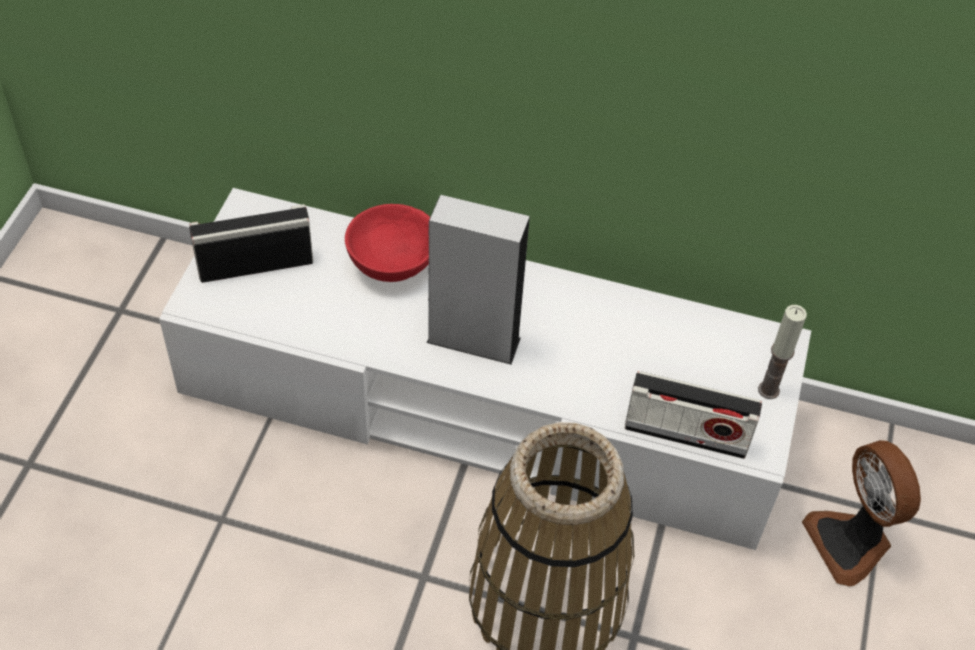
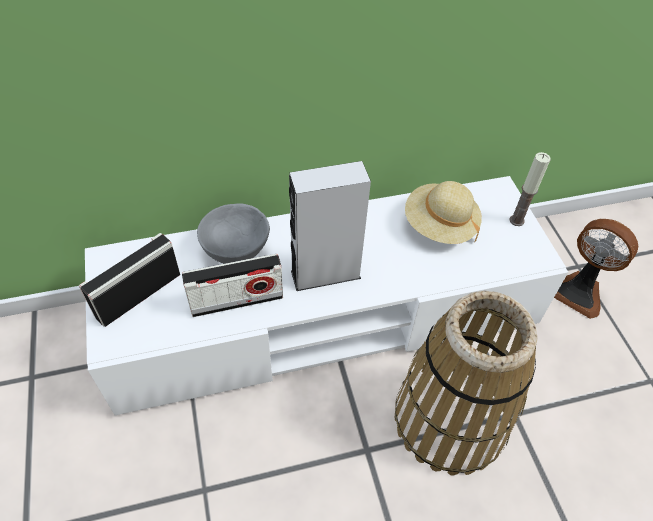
camera: 30 degrees left, 0 degrees up
red bowl [345,204,430,282] -> grey bowl [197,203,270,264]
radio [625,371,762,459] -> radio moved to [182,254,283,317]
none -> beige hat [405,181,482,244]

